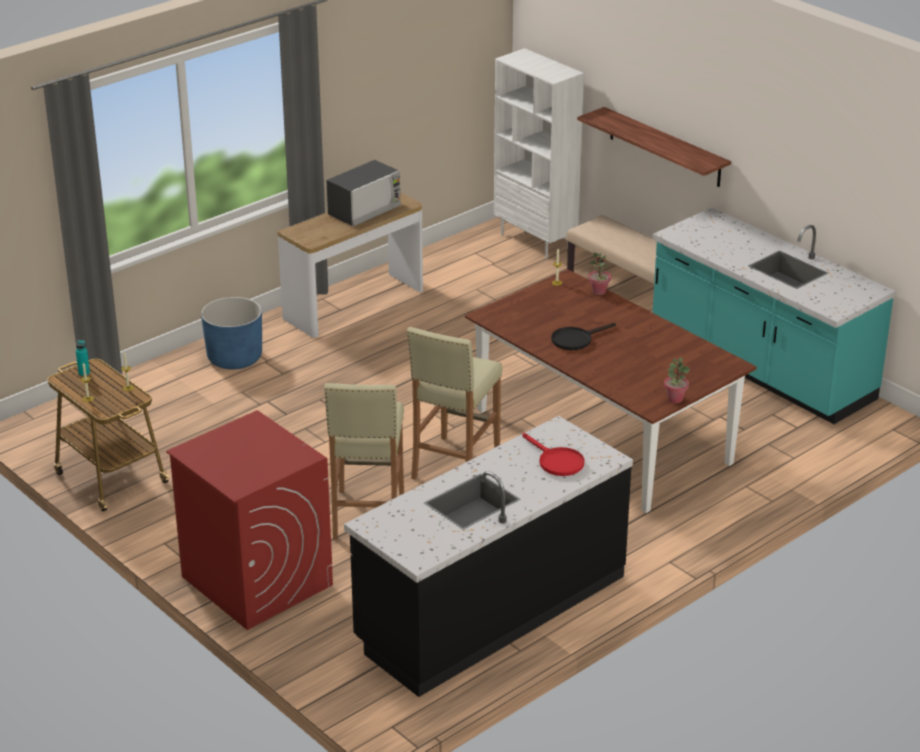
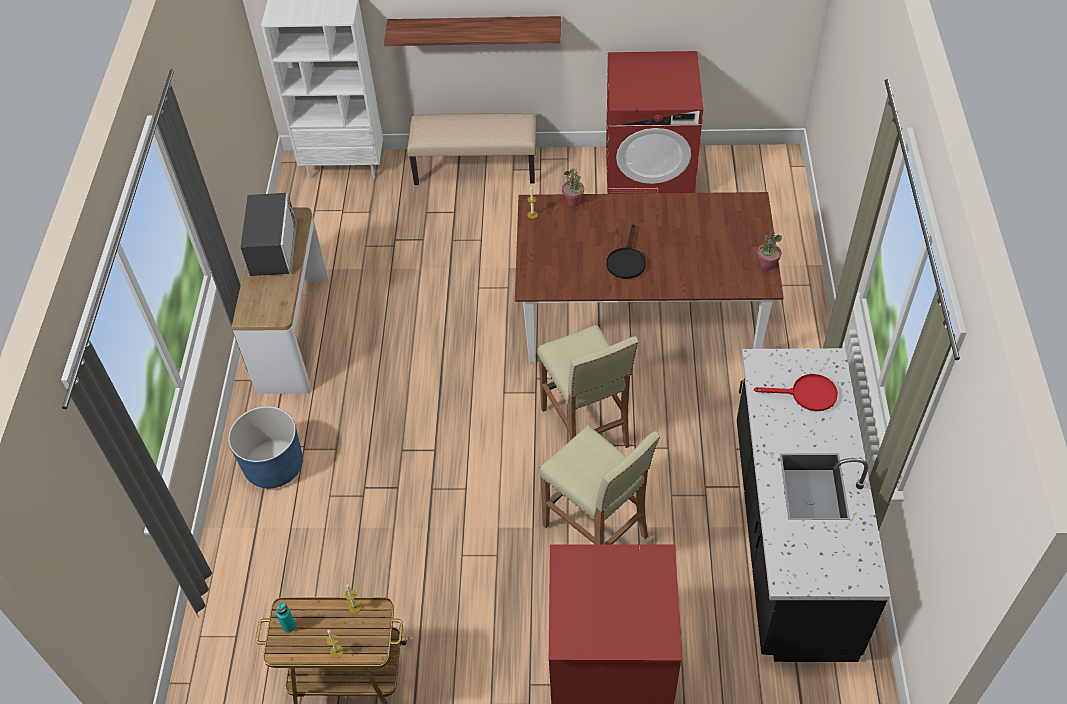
camera: 45 degrees left, 20 degrees up
turquoise counter [652,208,896,424] -> red washing machine [606,51,703,194]

